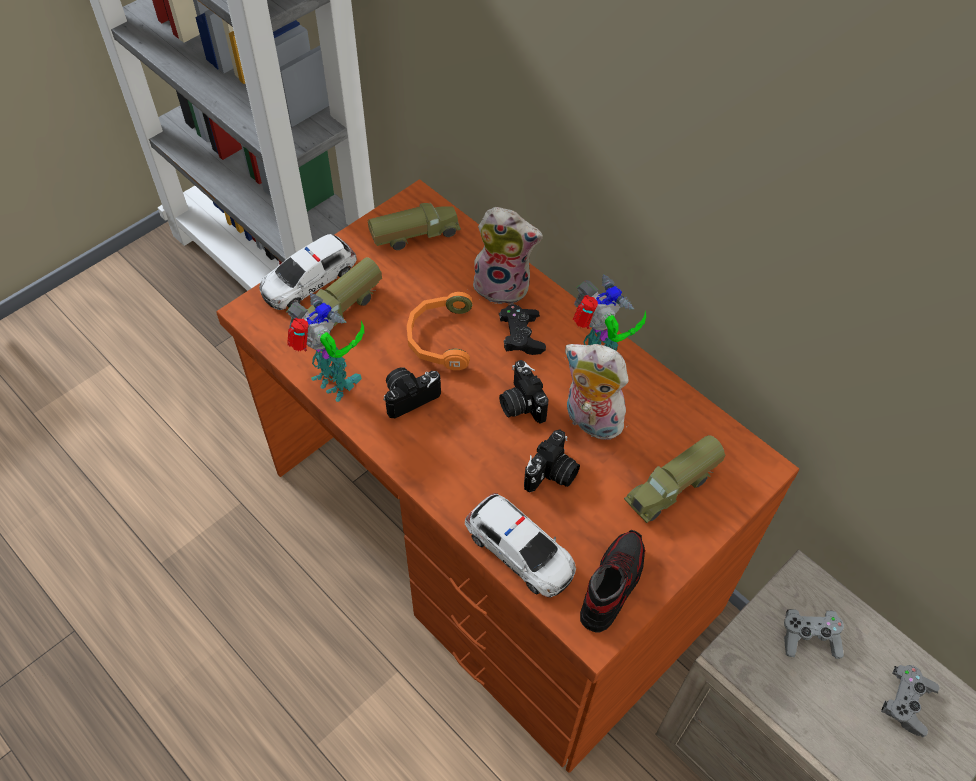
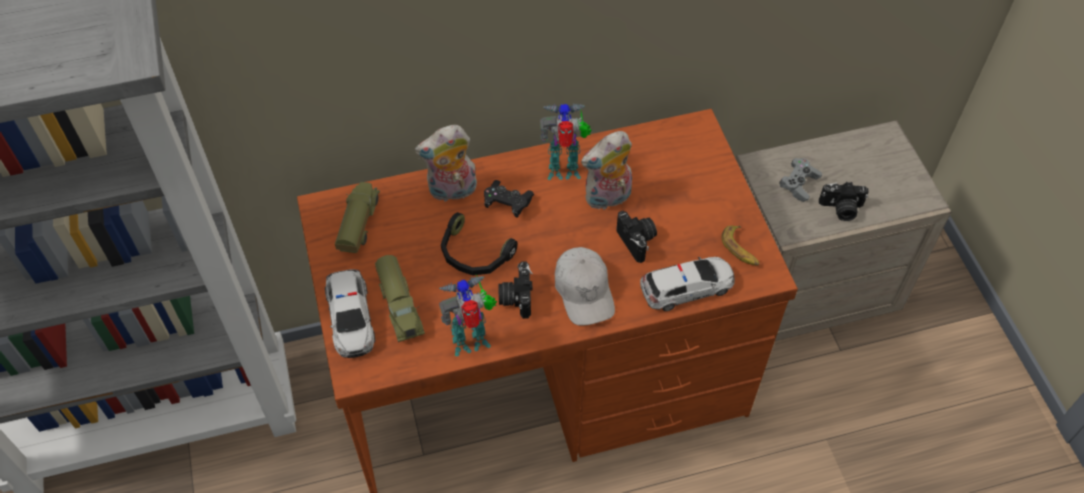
camera: 60 degrees left, 0 degrees up
orange headphones [407,292,473,370] -> black headphones [441,212,517,275]
plush toy [473,207,543,305] -> plush toy turned 150 degrees counterclockwise [414,125,477,202]
camera [499,360,549,424] -> camera moved to [819,182,869,221]
shoe [580,530,645,632] -> banana [721,226,759,266]
toy truck [624,435,726,523] -> none
grey game controller [881,665,940,737] -> none
none -> white cap [555,247,615,326]

